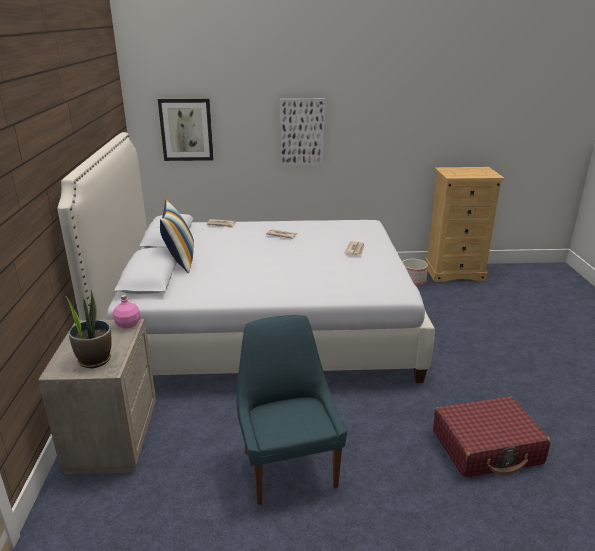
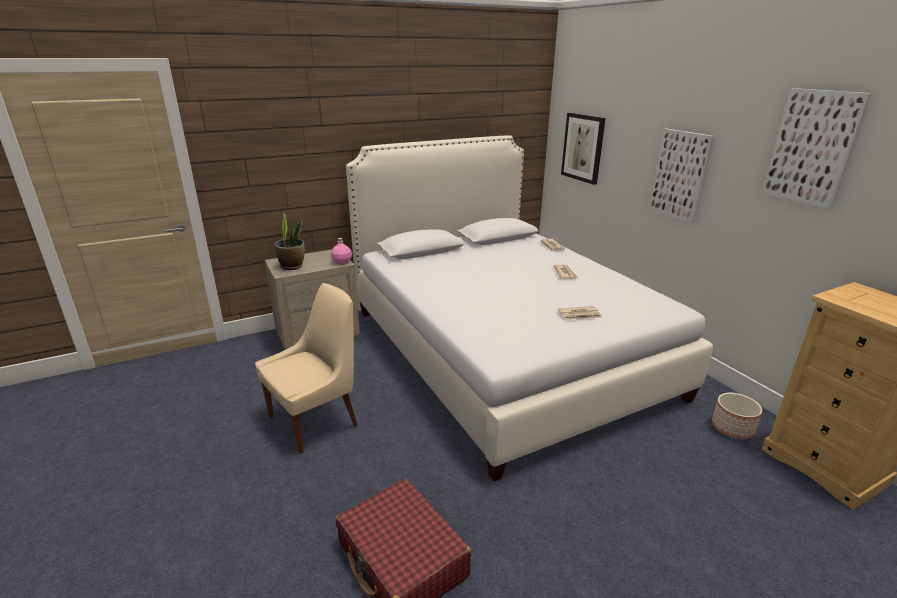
camera: 65 degrees right, 0 degrees up
pillow [160,199,194,274] -> none
blue chair [236,315,347,505] -> beige chair [255,283,358,454]
none -> picture [762,88,872,209]

